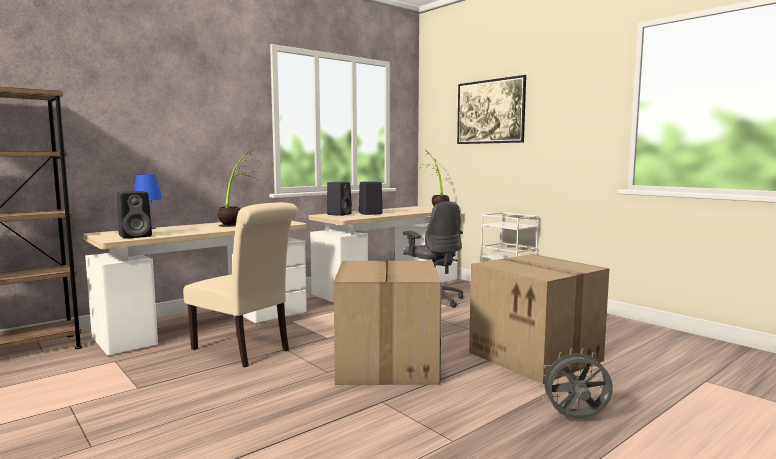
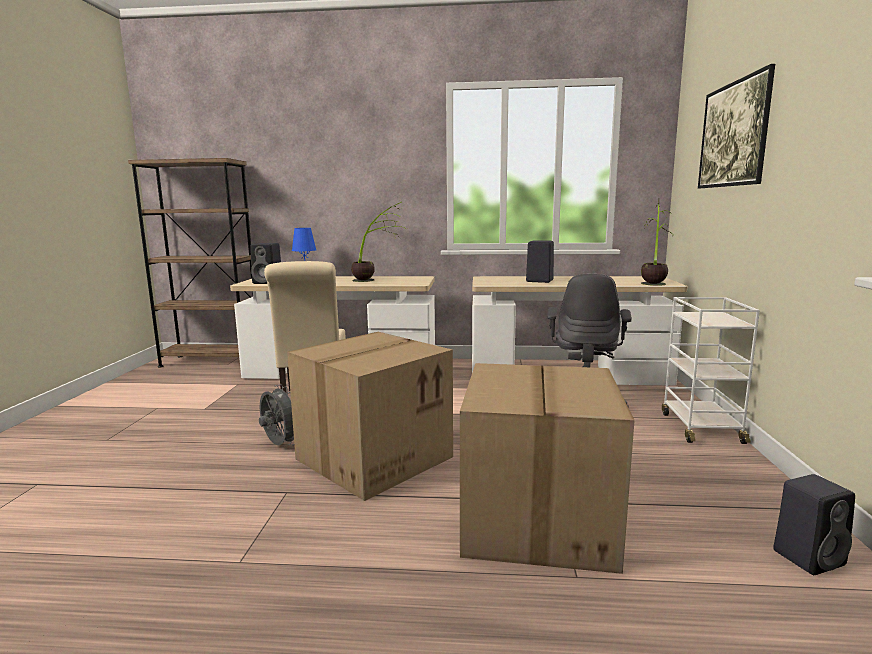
camera: 45 degrees right, 5 degrees up
black speaker [327,182,352,216] -> black speaker moved to [773,474,855,575]
grey fan [540,349,613,419] -> grey fan moved to [259,384,294,445]

